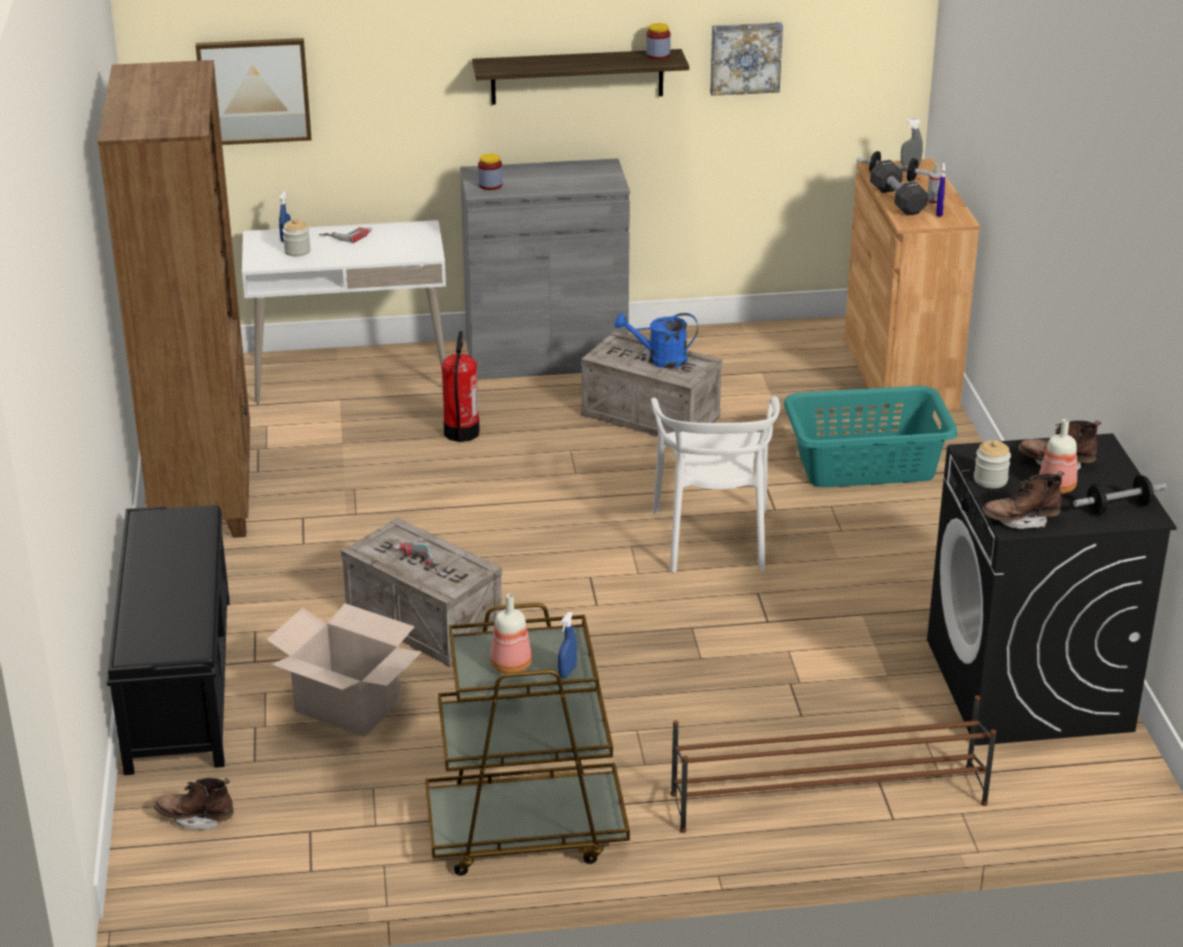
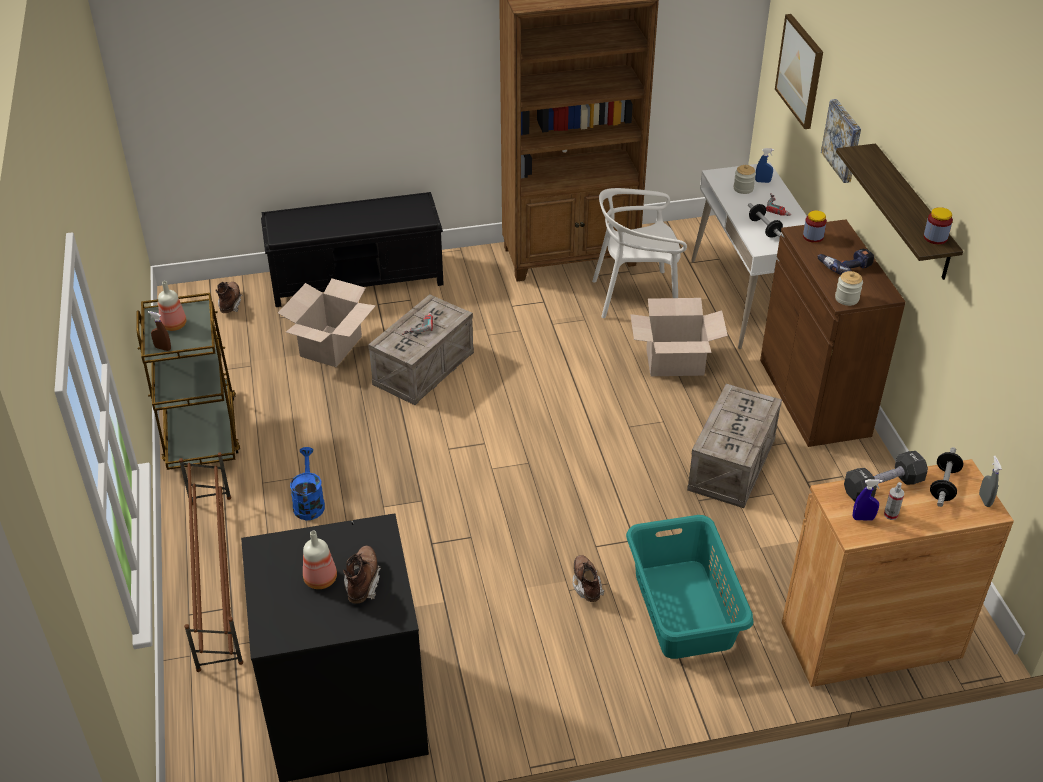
camera: 85 degrees right, 10 degrees up
fire extinguisher [442,331,480,442] -> cardboard box [630,298,728,376]
grey cabinet [460,158,630,380] -> brown cabinet [760,219,905,447]
blue spray bottle [558,612,577,678] -> brown spray bottle [148,311,171,351]
blue watering can [614,313,698,368] -> blue watering can moved to [290,447,325,520]
white chair [651,396,780,572] -> white chair moved to [592,188,687,318]
picture [710,22,783,96] -> picture moved to [821,99,861,183]
jar [974,440,1011,488] -> jar moved to [835,271,863,306]
brown boot [982,471,1064,529] -> brown boot moved to [572,555,604,602]
dumbbell [1073,475,1167,515] -> dumbbell moved to [748,203,784,238]
none -> power drill [817,249,874,275]

